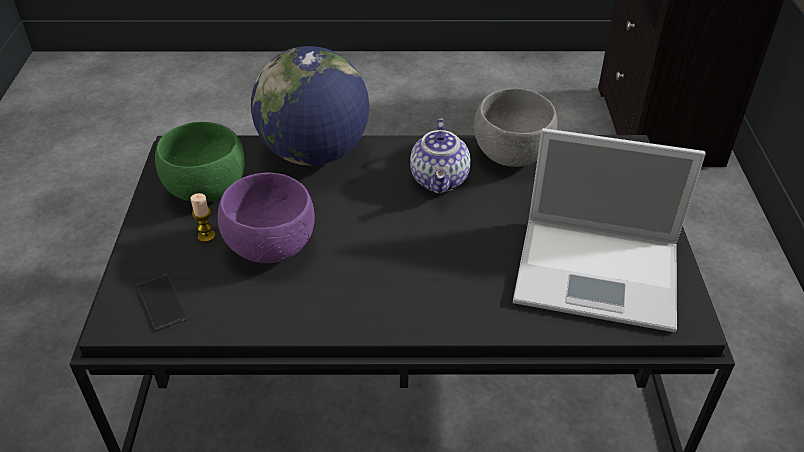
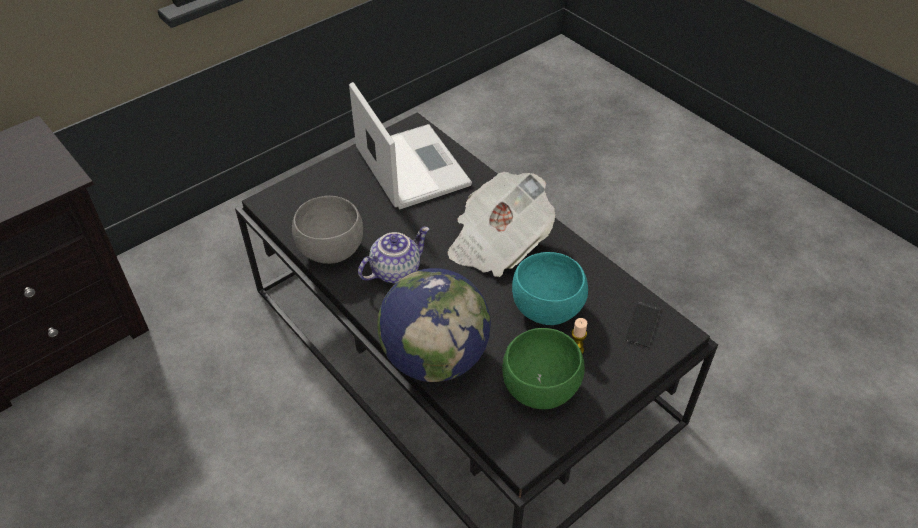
camera: 130 degrees left, 5 degrees up
purple bowl [218,172,315,263] -> turquoise bowl [512,252,588,325]
none -> newspaper [448,172,555,277]

